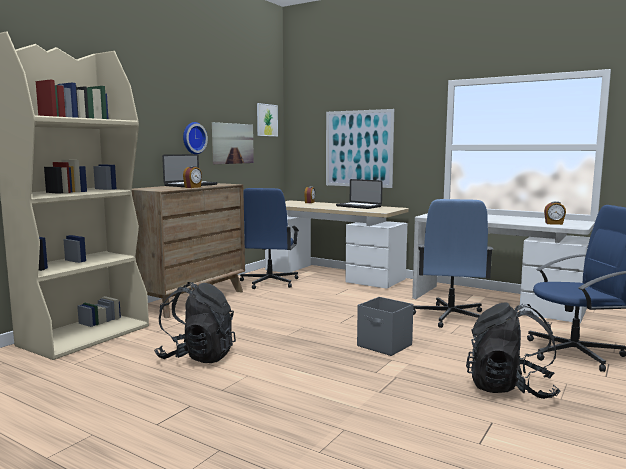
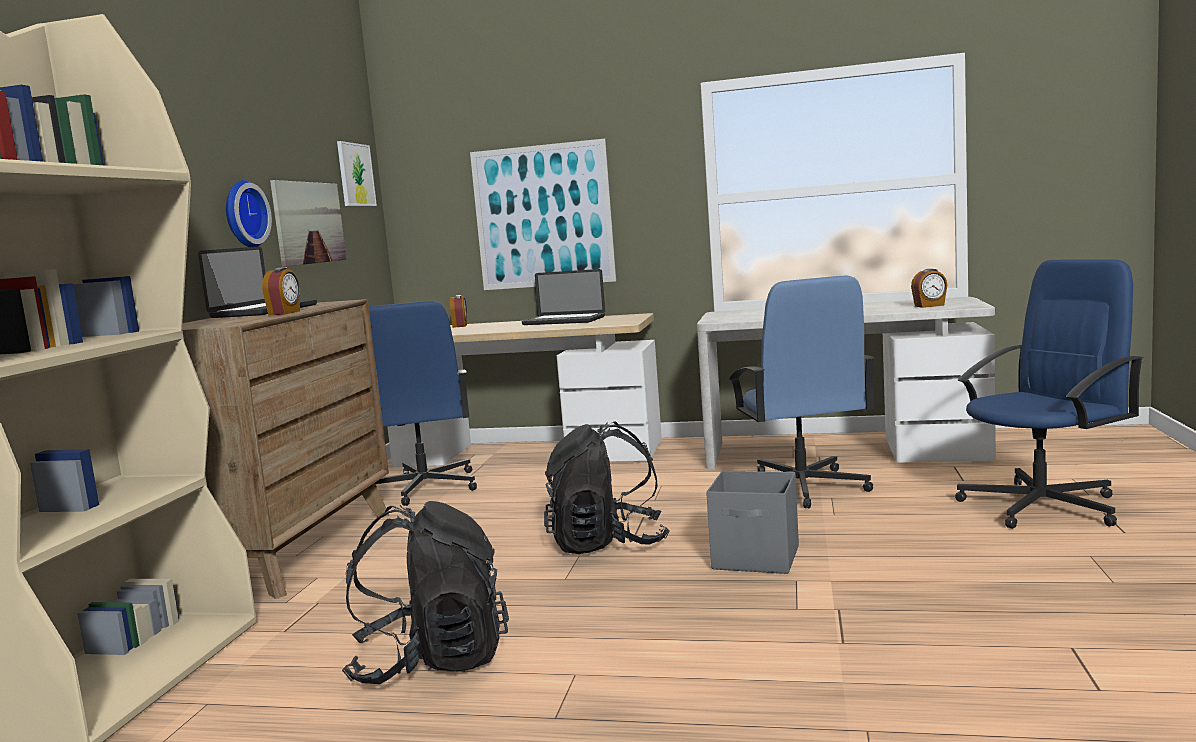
camera: 20 degrees left, 0 degrees up
black backpack [466,303,561,399] -> black backpack moved to [544,421,670,554]

